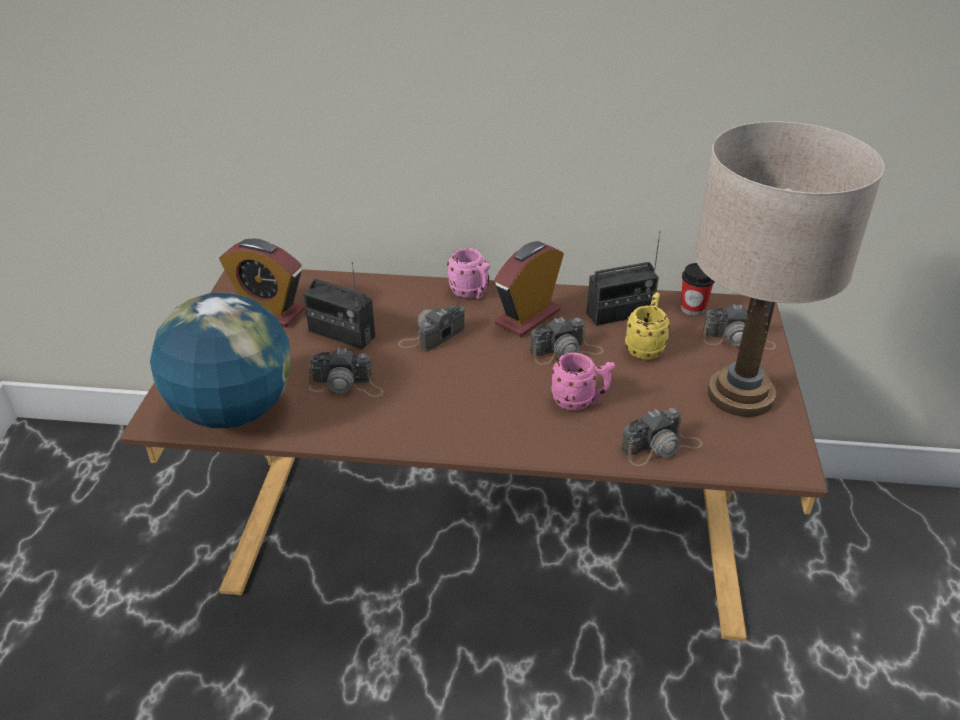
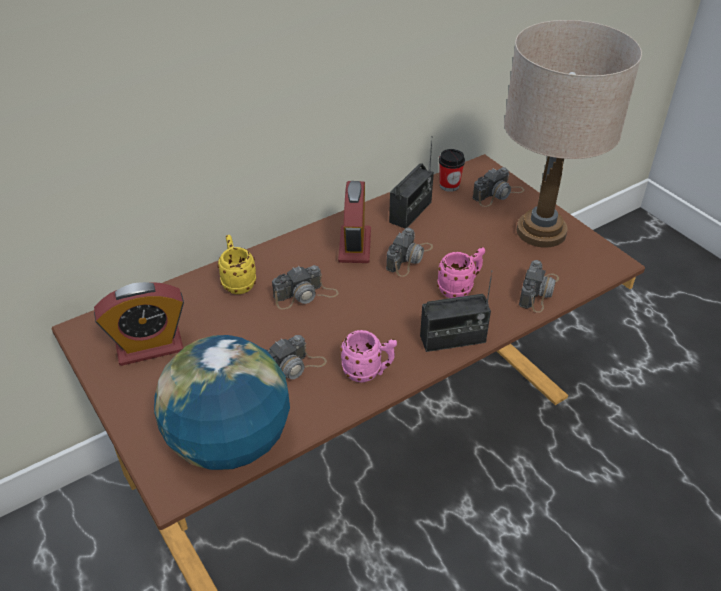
camera: 40 degrees left, 5 degrees up
radio [303,262,375,350] -> radio moved to [420,270,493,352]
camera [398,305,465,351] -> camera turned 120 degrees counterclockwise [272,265,339,309]
pink mug [447,248,490,299] -> pink mug moved to [340,330,397,383]
yellow mug [625,292,670,360] -> yellow mug moved to [218,235,256,294]

